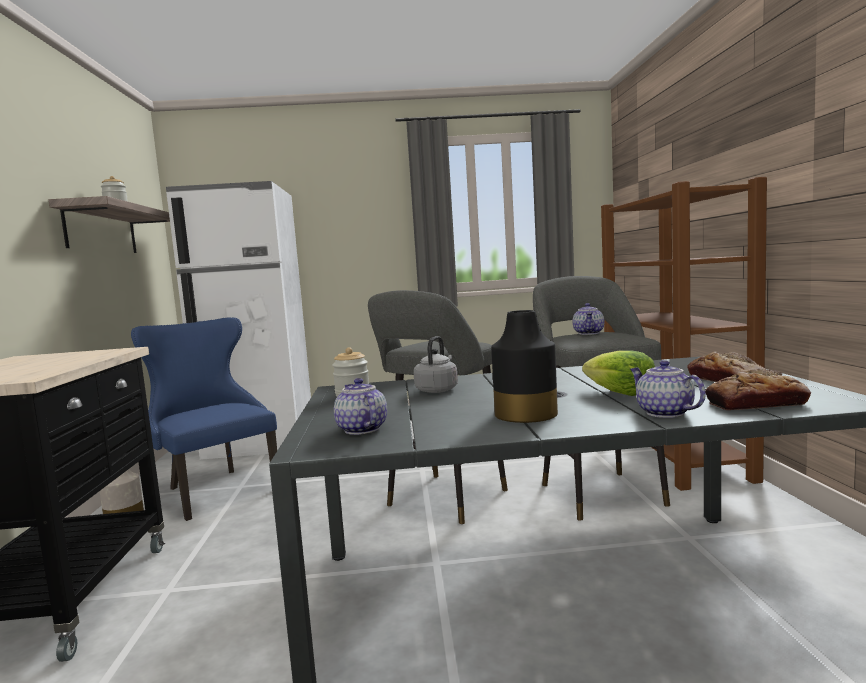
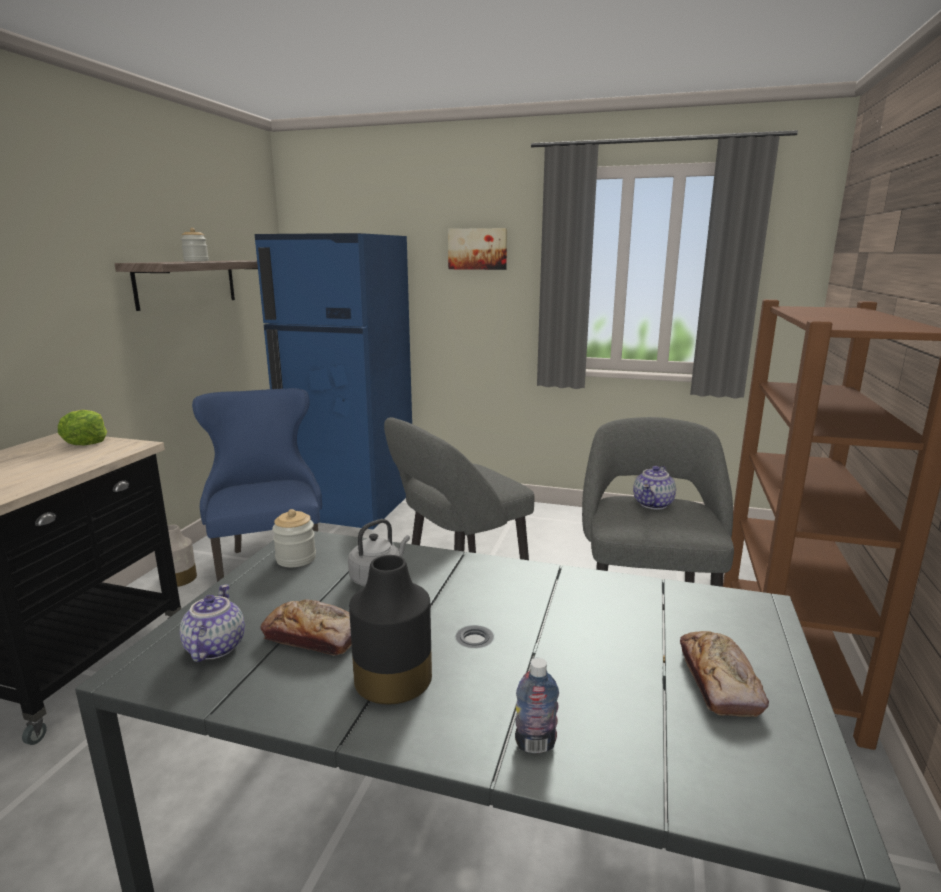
camera: 20 degrees right, 10 degrees up
white fridge [166,181,311,460] -> blue fridge [254,233,412,529]
lettuce [582,350,655,396] -> lettuce moved to [58,410,107,445]
teapot [630,360,706,418] -> bottle [515,658,559,753]
bread [705,369,811,410] -> bread moved to [260,599,352,656]
none -> picture [448,228,507,270]

